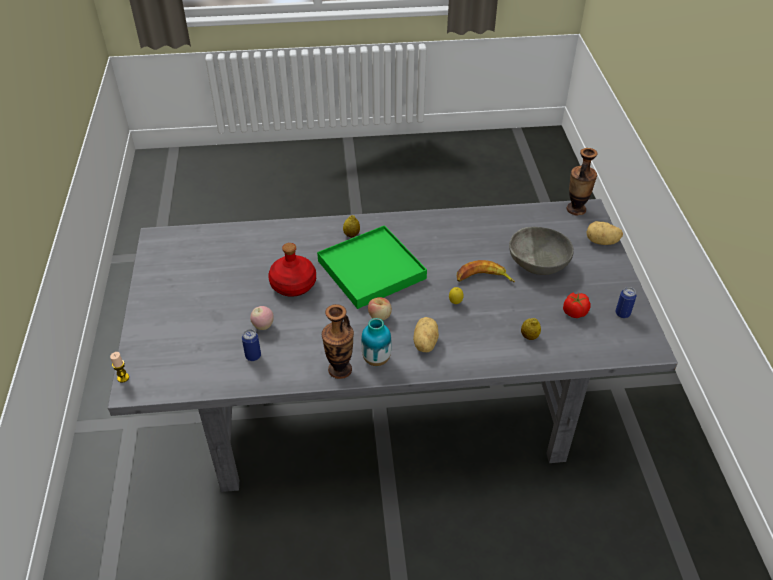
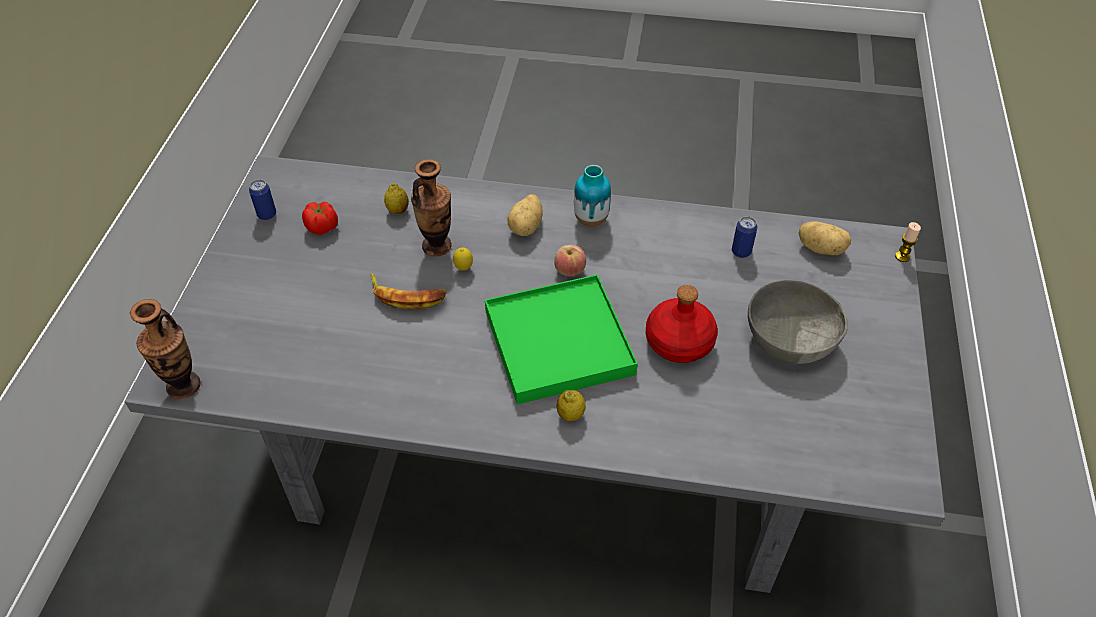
camera: 165 degrees left, 5 degrees up
apple [250,306,274,330] -> none
vase [322,304,354,379] -> vase moved to [411,159,452,257]
grey bowl [509,227,574,275] -> grey bowl moved to [748,280,848,364]
potato [586,221,623,245] -> potato moved to [799,221,851,255]

